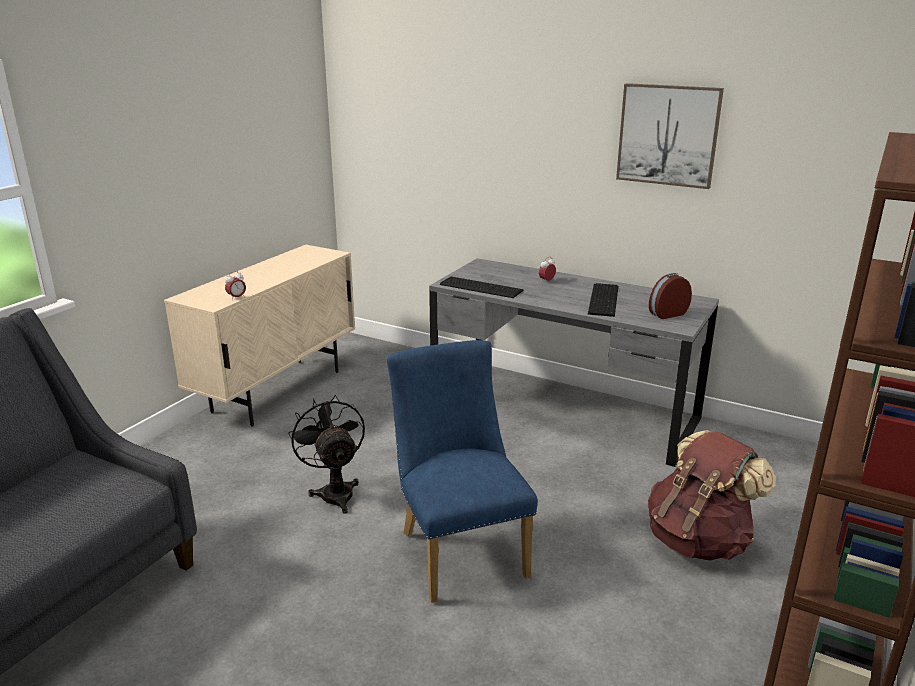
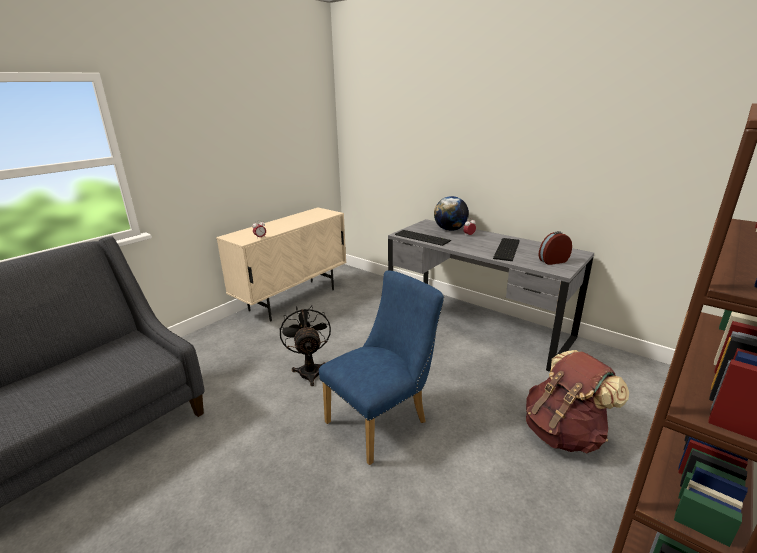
camera: 10 degrees right, 0 degrees up
blue chair [387,340,538,603] -> blue chair turned 60 degrees clockwise [319,271,444,465]
picture [616,83,724,189] -> none
none -> globe [434,196,469,231]

